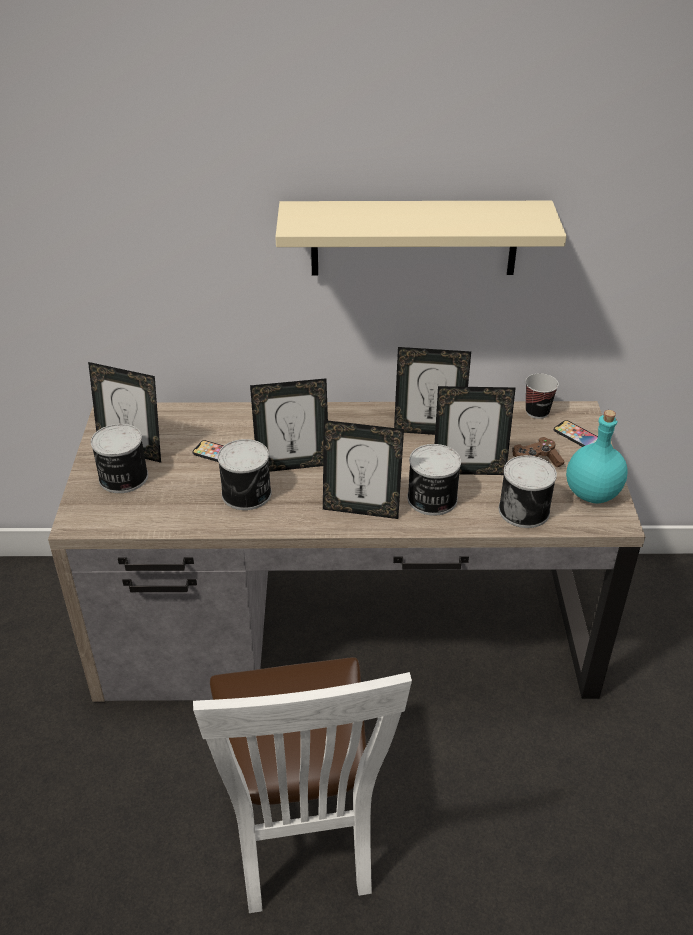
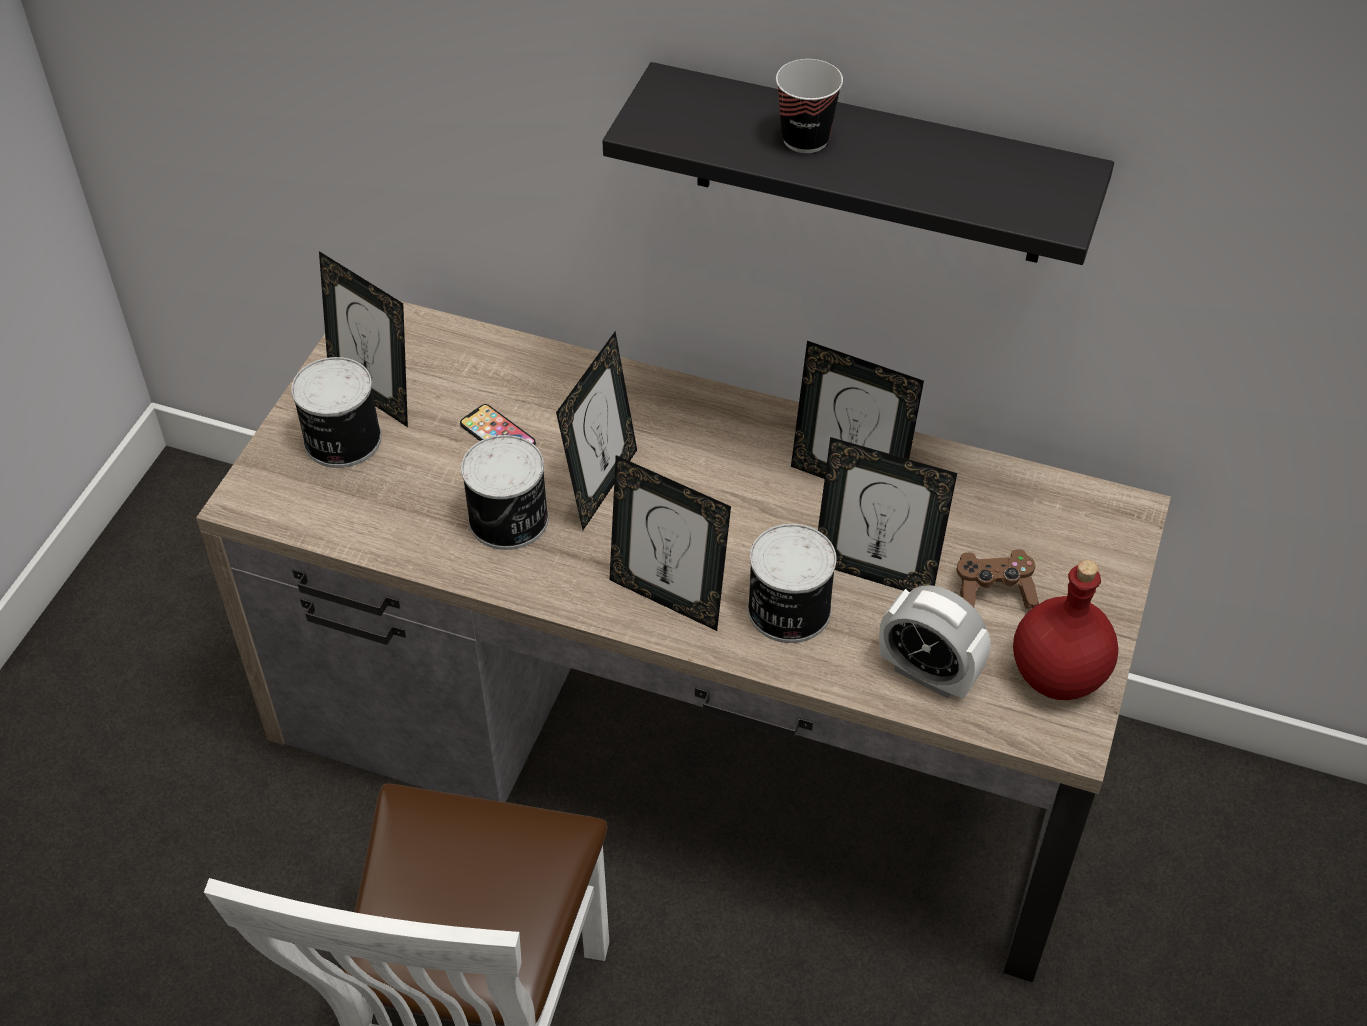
camera: 20 degrees right, 10 degrees up
picture frame [250,378,328,472] -> picture frame turned 75 degrees counterclockwise [556,331,637,530]
beige shelf [275,201,567,276] -> black shelf [602,62,1114,265]
can [499,455,557,528] -> alarm clock [879,585,991,699]
cup [525,373,559,419] -> cup moved to [776,59,843,153]
phone [554,420,598,447] -> none
turquoise bottle [566,410,628,503] -> red bottle [1013,560,1119,700]

